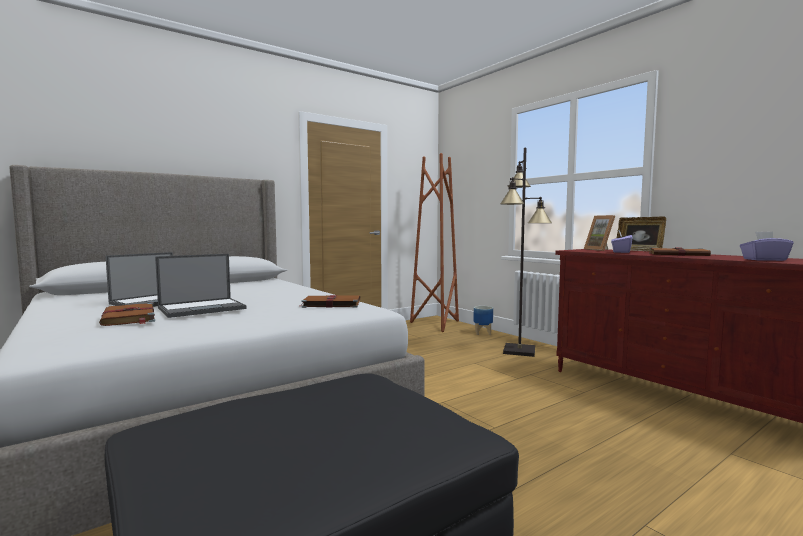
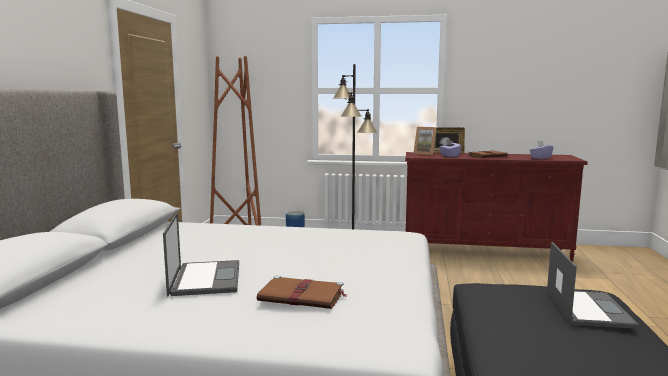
camera: 45 degrees left, 5 degrees up
laptop [155,254,247,318] -> laptop moved to [547,242,639,329]
brown book [301,295,360,308] -> none

